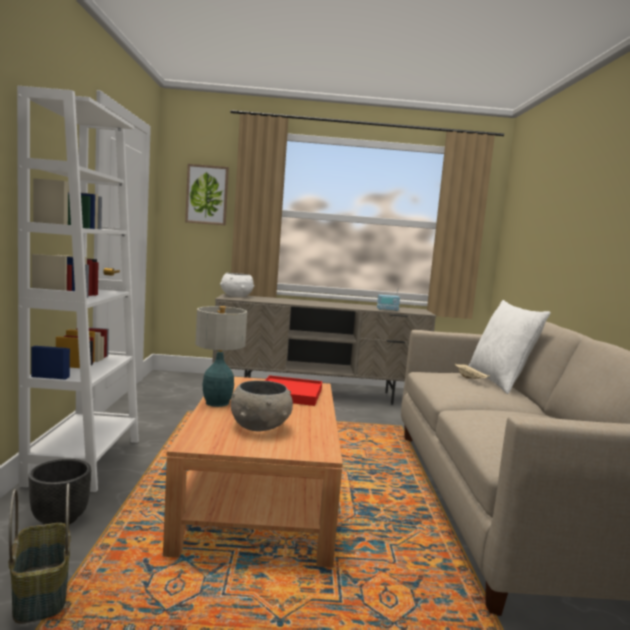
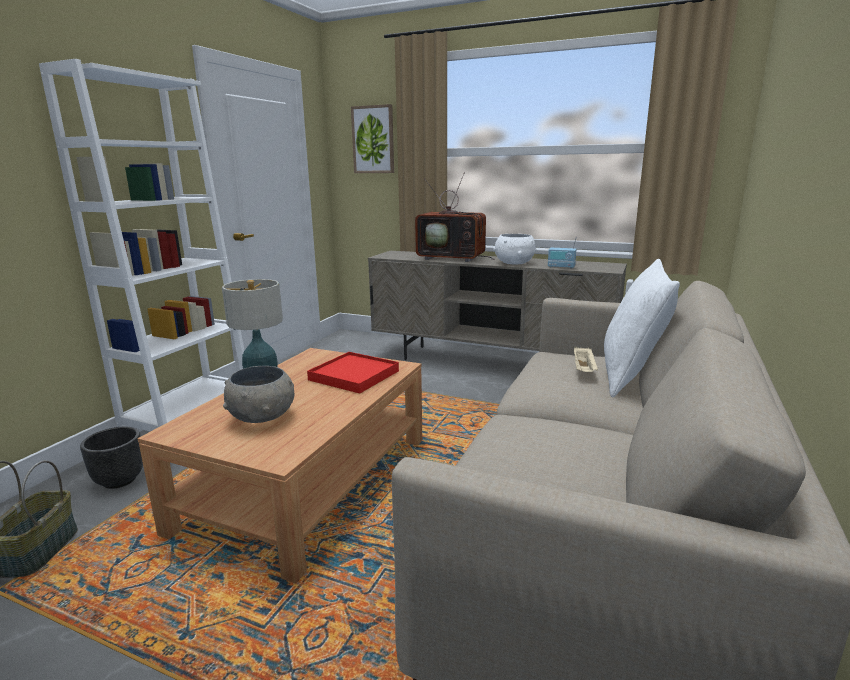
camera: 25 degrees right, 10 degrees up
white bowl [220,273,254,297] -> white bowl moved to [493,234,537,264]
none -> television [415,174,495,262]

